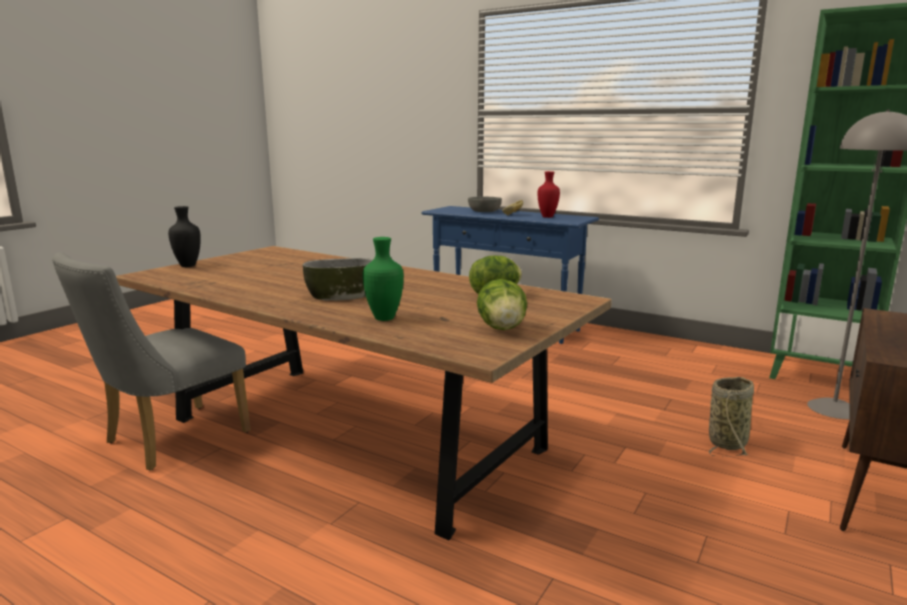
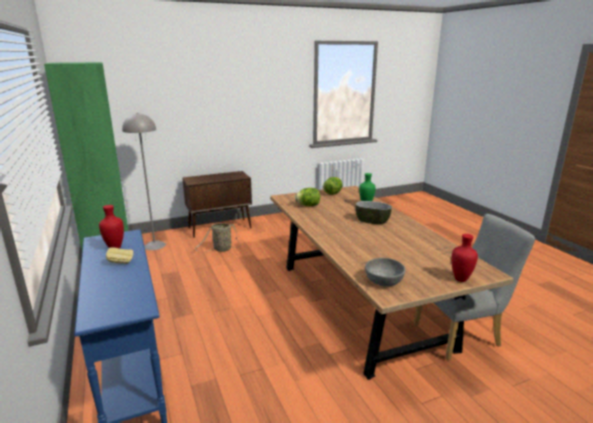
camera: 145 degrees left, 5 degrees up
black vase [168,206,201,267] -> red vase [452,234,478,282]
grey bowl [468,197,502,212] -> grey bowl moved to [365,258,405,286]

